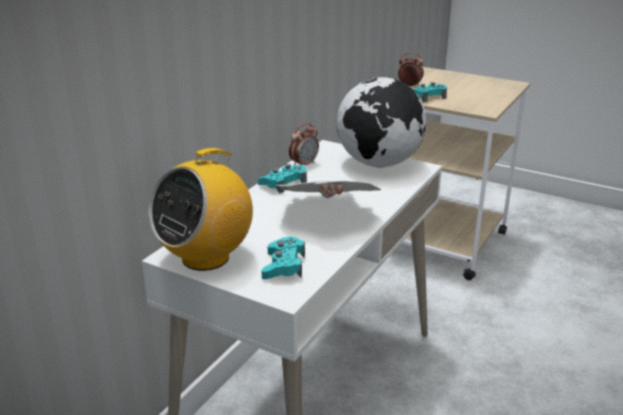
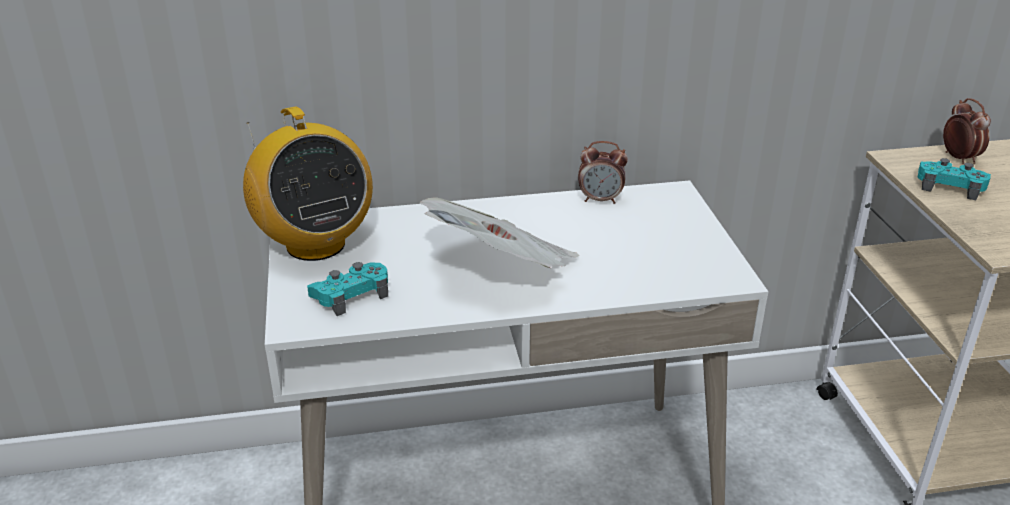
camera: 50 degrees right, 5 degrees up
radio [149,148,253,271] -> radio turned 120 degrees counterclockwise [243,106,373,261]
turquoise game controller [258,164,307,194] -> none
globe [337,77,426,168] -> none

